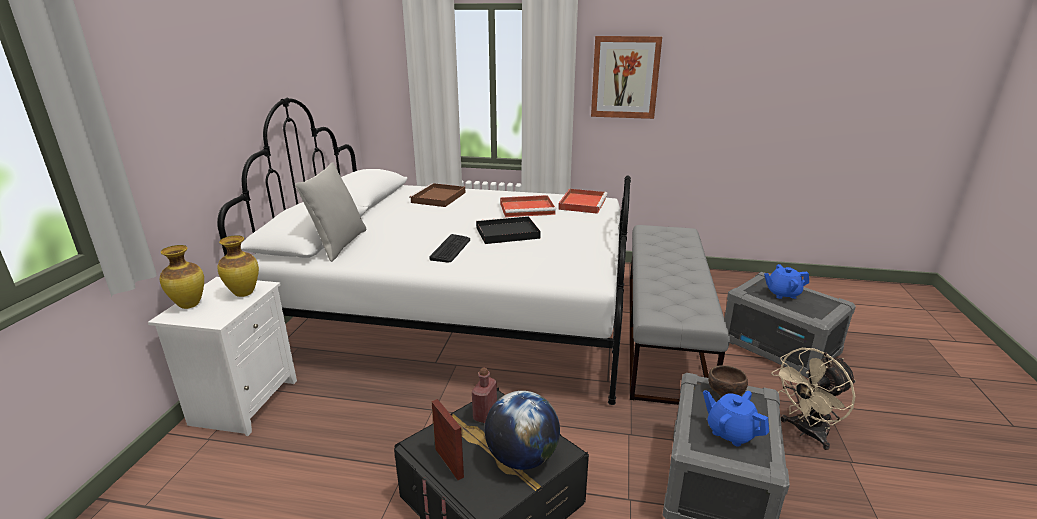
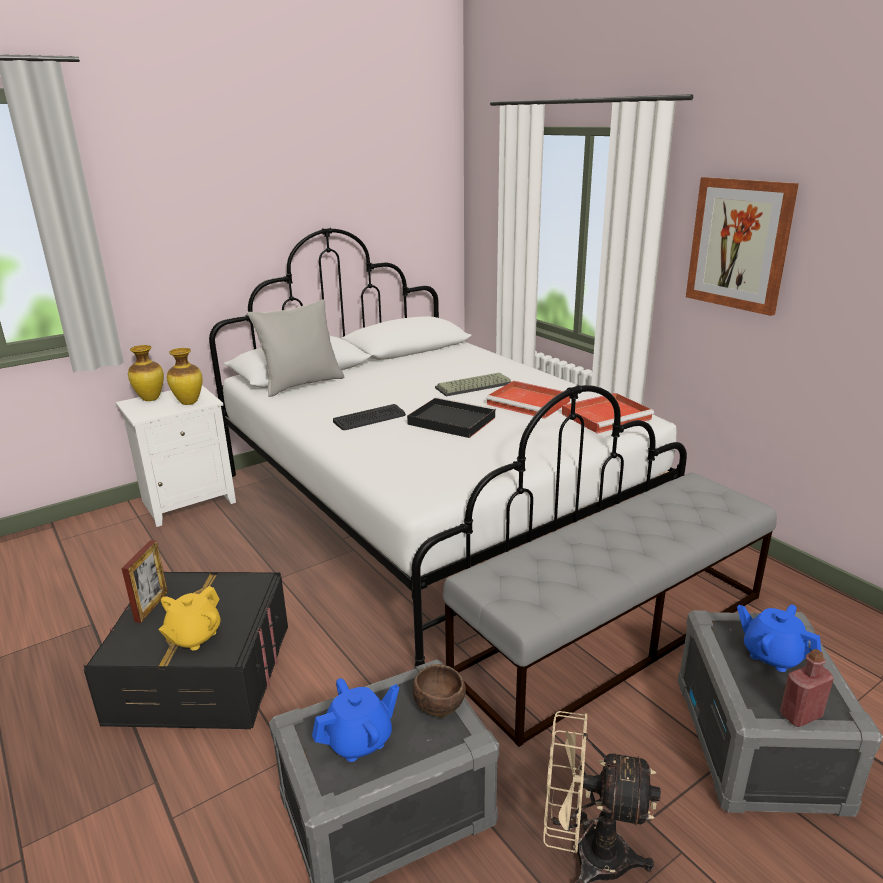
camera: 45 degrees right, 0 degrees up
brown tray [409,183,465,207] -> none
red bottle [472,367,497,423] -> red bottle moved to [780,649,834,727]
globe [485,391,560,470] -> yellow teapot [158,586,221,651]
blue teapot [703,390,769,447] -> blue teapot turned 60 degrees clockwise [312,678,399,762]
none -> keyboard [435,372,512,396]

